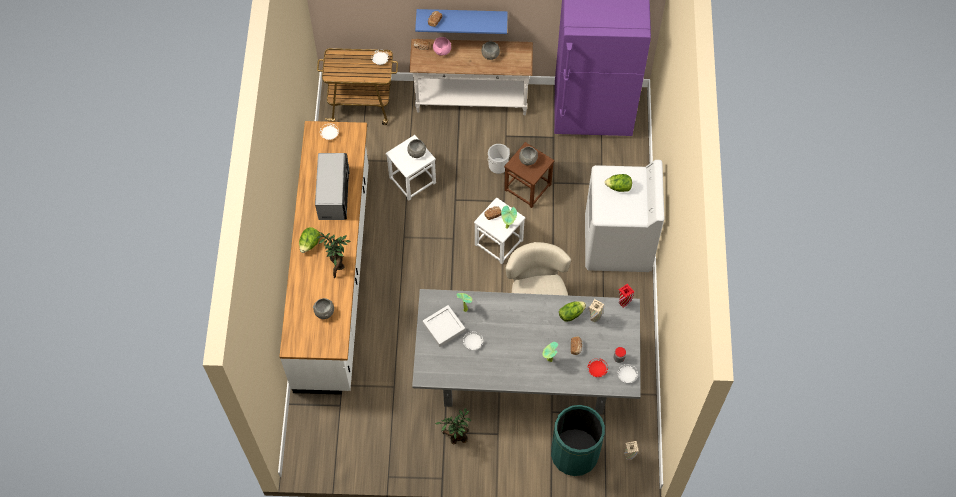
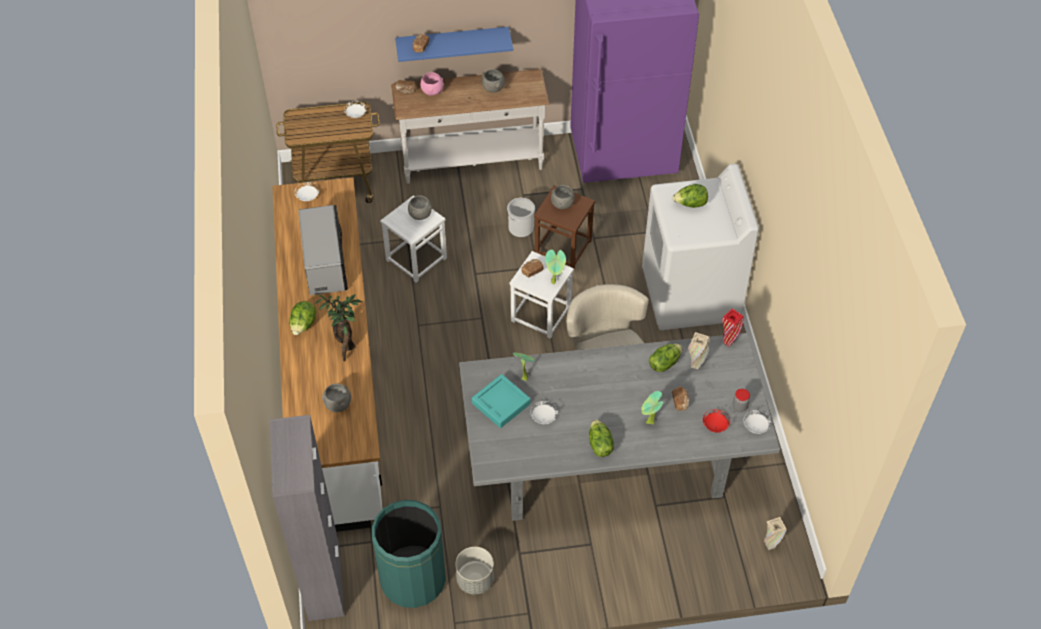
camera: 10 degrees left, 10 degrees down
grey tray [423,305,465,347] -> turquoise tray [472,374,531,428]
potted plant [435,408,472,444] -> none
green trash can [551,405,605,476] -> green trash can moved to [372,500,446,608]
none -> grey cabinet [270,415,344,621]
none -> grey planter [455,547,494,595]
none -> lettuce [589,419,614,457]

